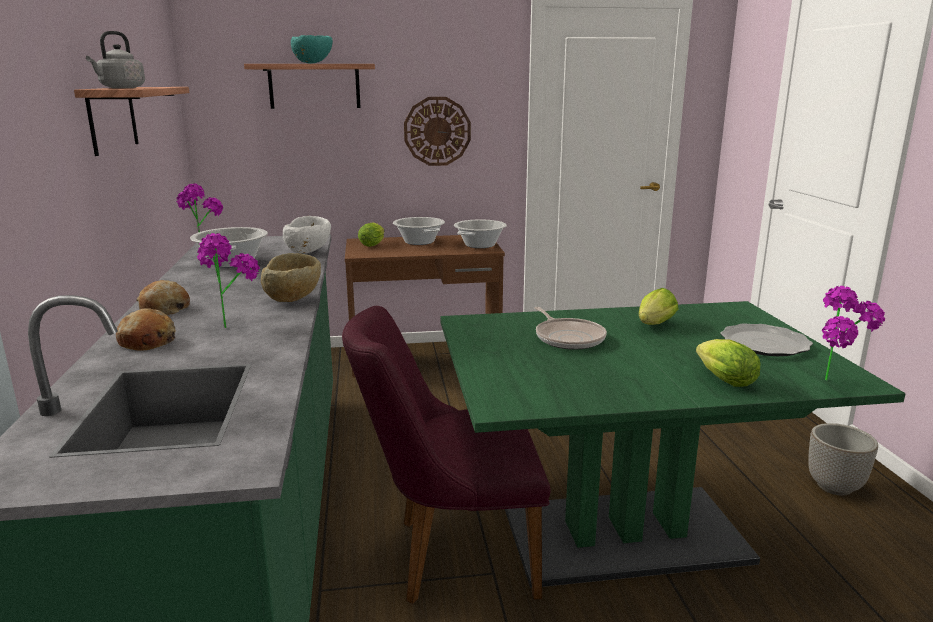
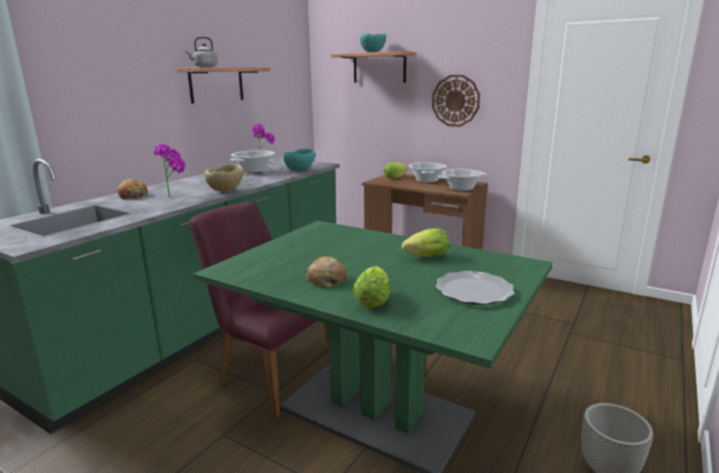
camera: 40 degrees right, 0 degrees up
bread [136,280,190,315] -> bread moved to [307,256,346,288]
white bowl [283,216,331,254] -> turquoise bowl [283,149,315,172]
frying pan [534,307,607,350] -> none
potted plant [822,286,885,380] -> none

